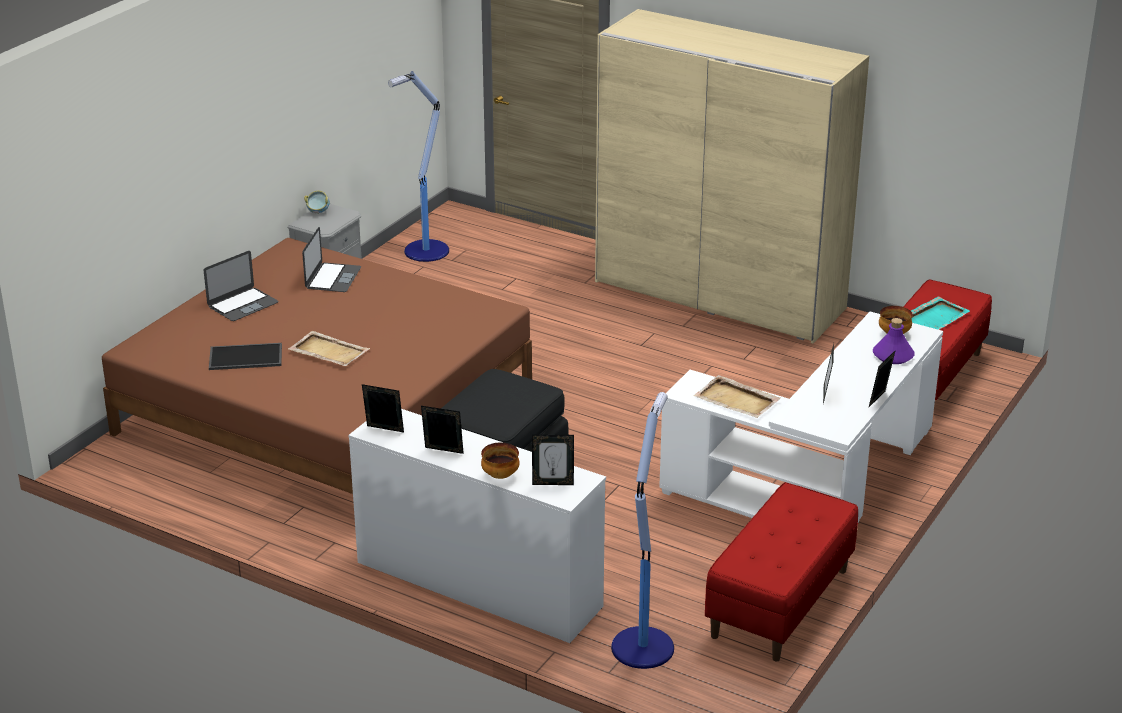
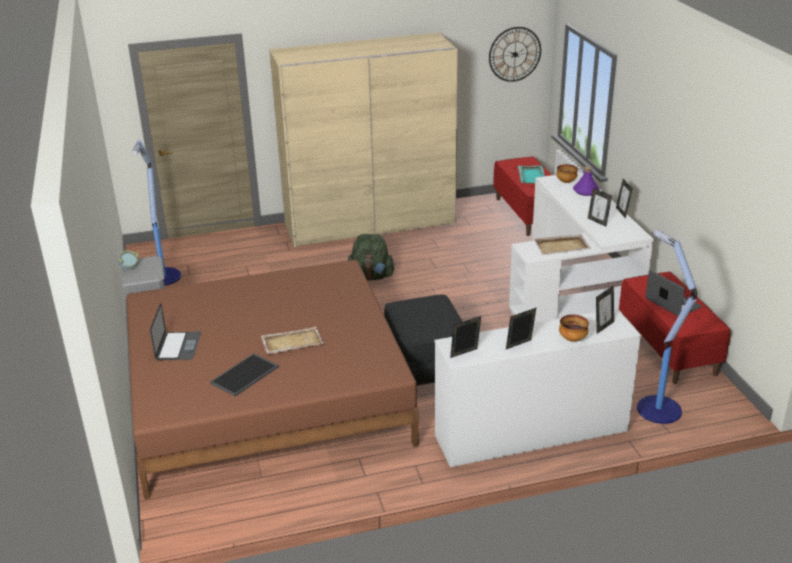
camera: 45 degrees left, 0 degrees up
laptop [302,227,361,292] -> laptop moved to [645,270,702,316]
none -> green backpack [347,234,395,280]
none -> wall clock [489,27,541,82]

